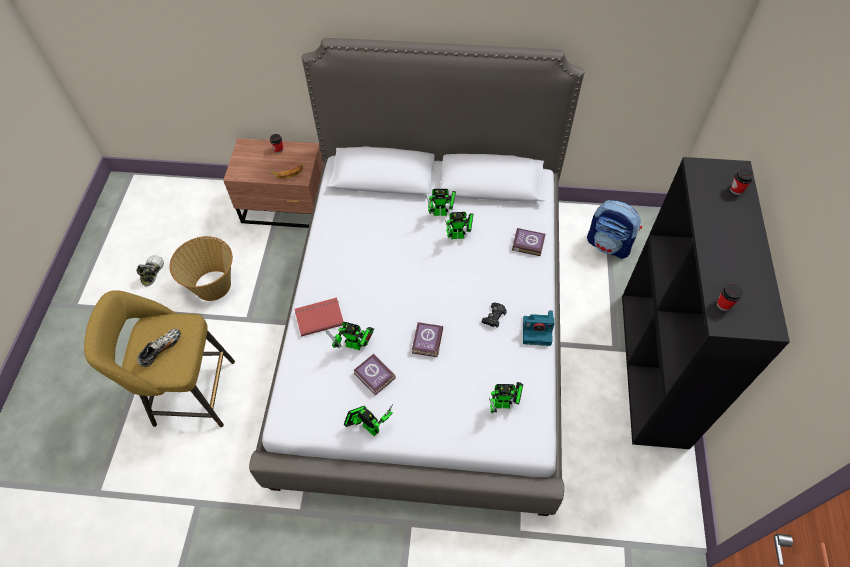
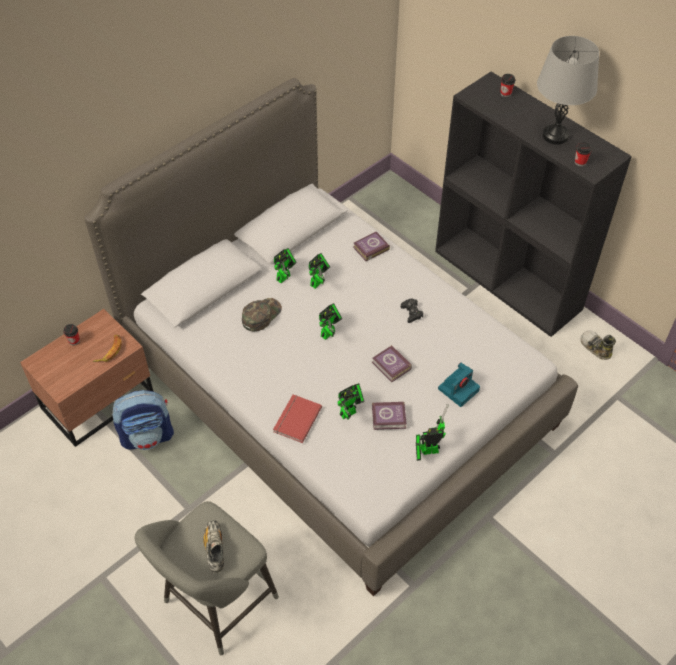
camera: 50 degrees left, 5 degrees down
yellow stool [84,290,235,427] -> grey stool [135,501,279,655]
shoe [136,255,164,286] -> shoe moved to [581,330,616,360]
basket [169,236,233,301] -> none
toy robot [489,382,523,414] -> toy robot moved to [319,303,342,340]
camera [523,311,554,346] -> camera moved to [438,362,480,407]
backpack [587,200,642,259] -> backpack moved to [112,390,174,450]
none -> green cap [242,298,282,331]
none -> grey table lamp [537,36,599,145]

